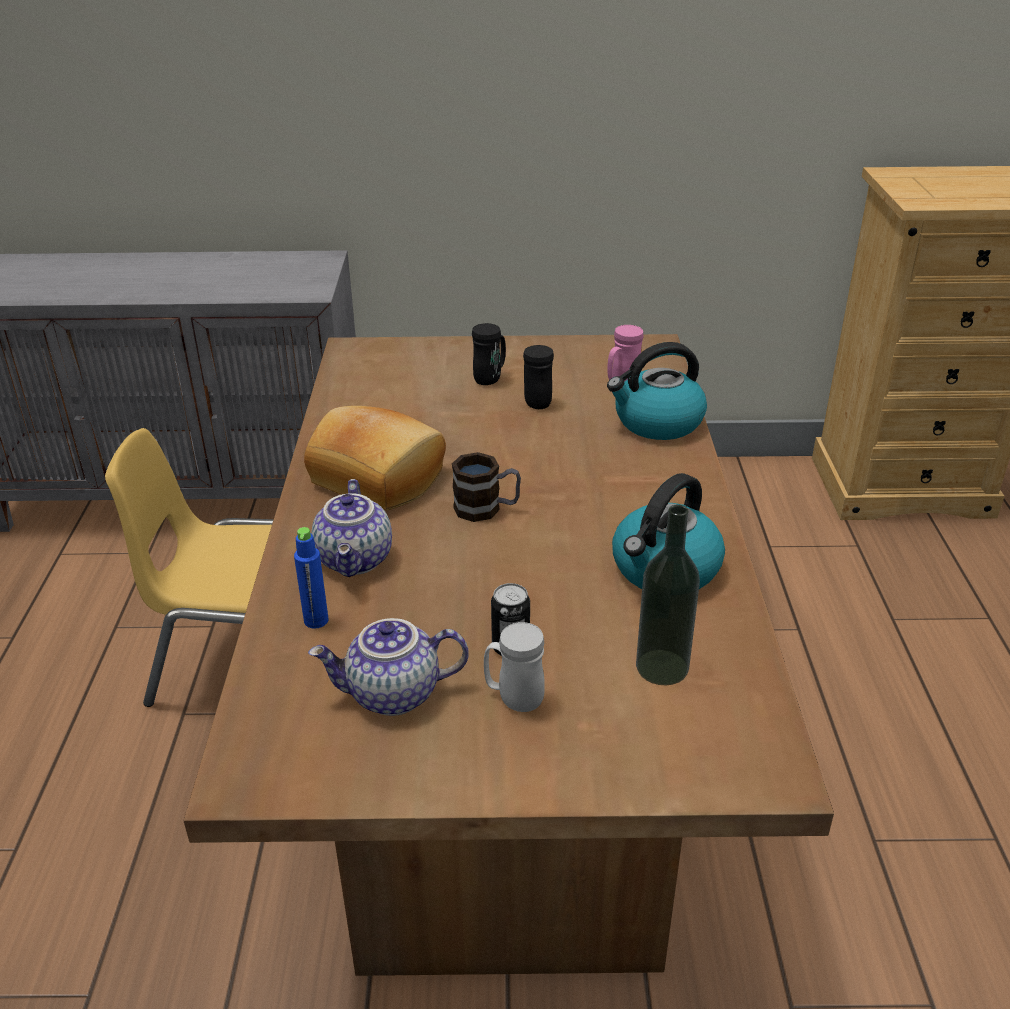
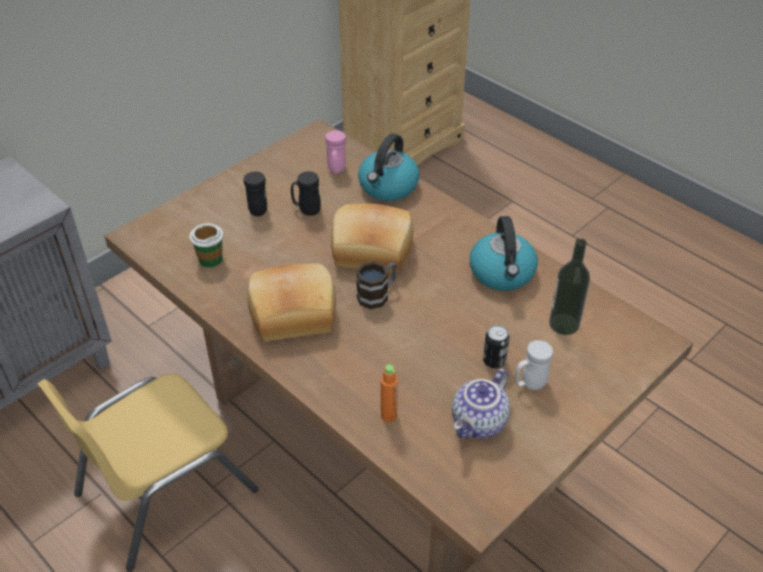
camera: 45 degrees left, 10 degrees up
blue bottle [294,527,328,629] -> orange bottle [381,364,398,422]
teapot [311,479,392,577] -> none
none -> cup [189,223,223,268]
none -> bread [331,204,413,274]

